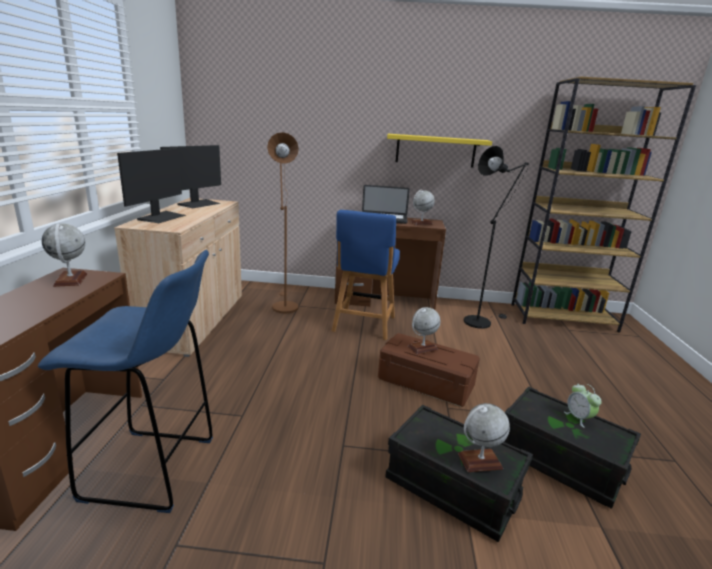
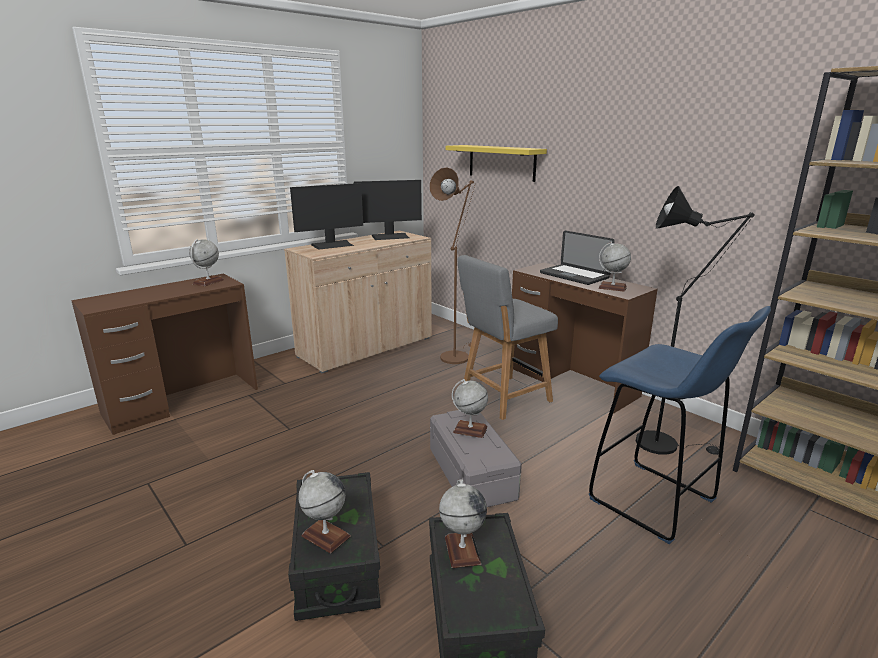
camera: 45 degrees right, 0 degrees up
blue stool [38,250,213,513] -> blue stool moved to [589,306,771,544]
blue chair [332,210,400,340] -> grey chair [458,255,558,420]
brown storage box [378,333,480,407] -> grey storage box [430,410,522,507]
yellow shelf [387,134,492,168] -> yellow shelf moved to [446,145,547,182]
alarm clock [564,384,602,428] -> none
none -> globe [439,479,487,568]

